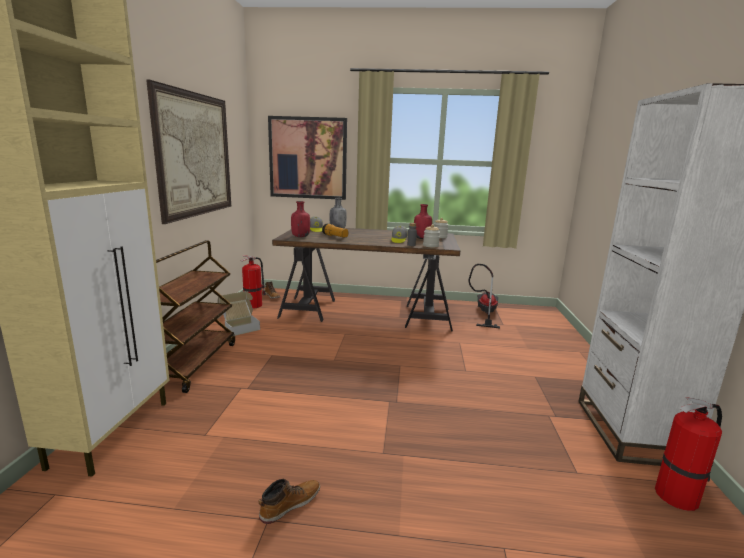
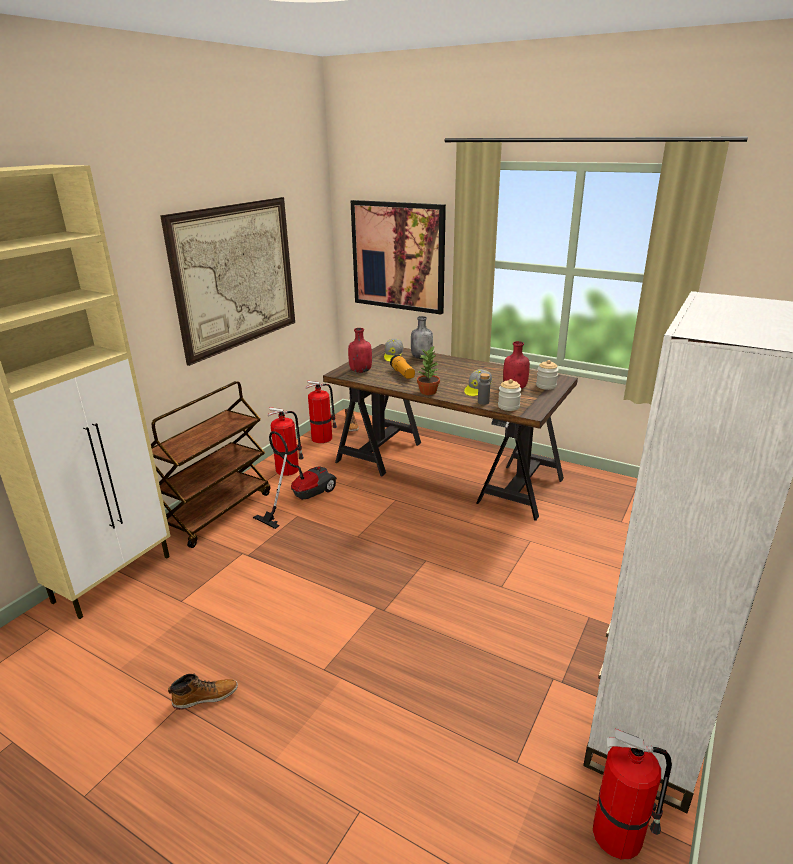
camera: 25 degrees right, 10 degrees up
cardboard box [217,291,260,336] -> fire extinguisher [268,407,304,476]
vacuum cleaner [468,264,500,329] -> vacuum cleaner moved to [253,431,337,529]
none -> potted plant [417,345,440,395]

